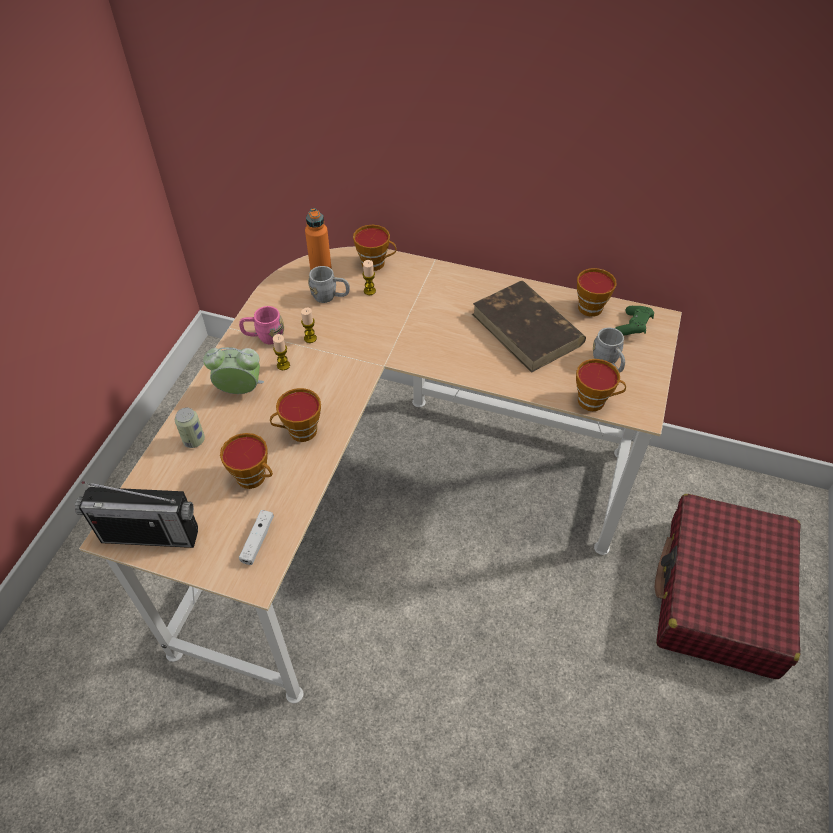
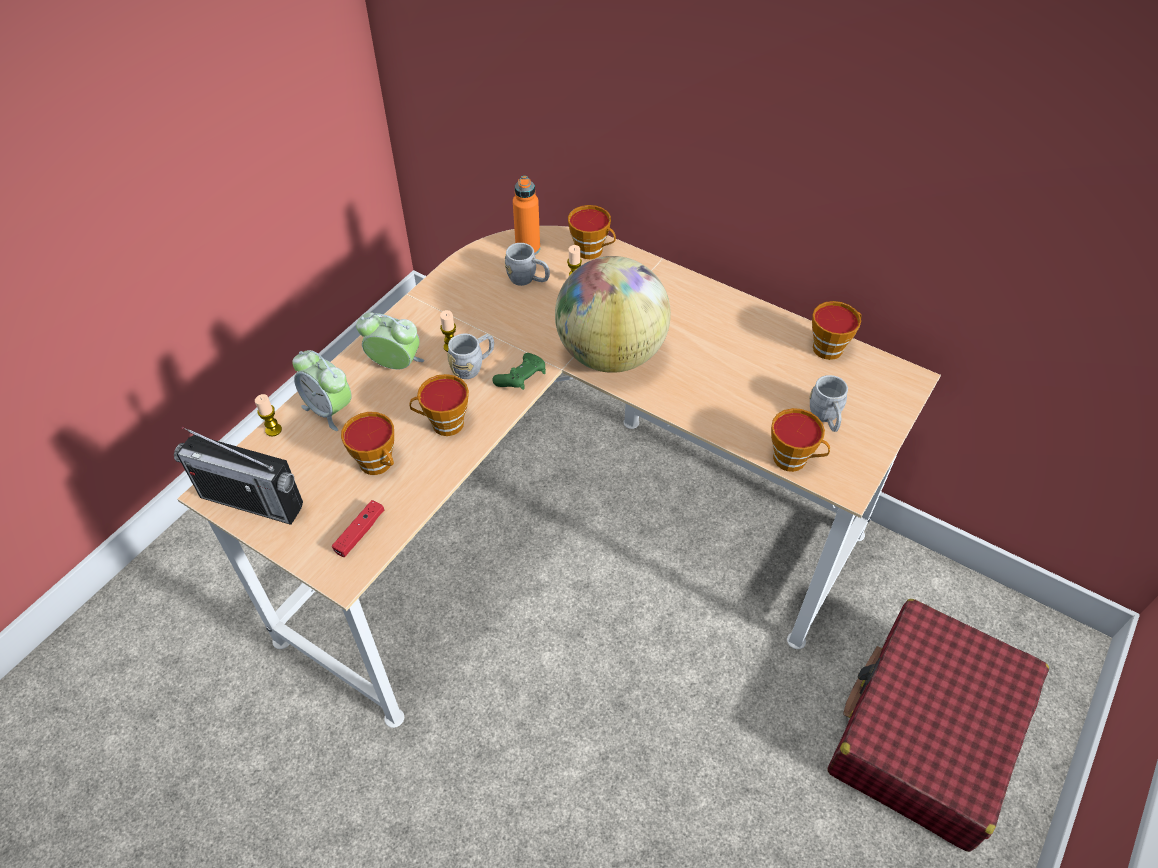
camera: 15 degrees right, 0 degrees up
can [175,408,205,448] -> alarm clock [292,350,352,431]
pink mug [239,306,284,344] -> none
white game controller [239,510,274,565] -> red game controller [332,500,384,557]
candle [301,308,317,343] -> candle moved to [255,394,282,436]
brown book [472,281,586,373] -> none
green game controller [615,306,654,336] -> green game controller moved to [492,353,546,390]
none -> grey mug [447,334,494,379]
none -> globe [555,256,671,373]

